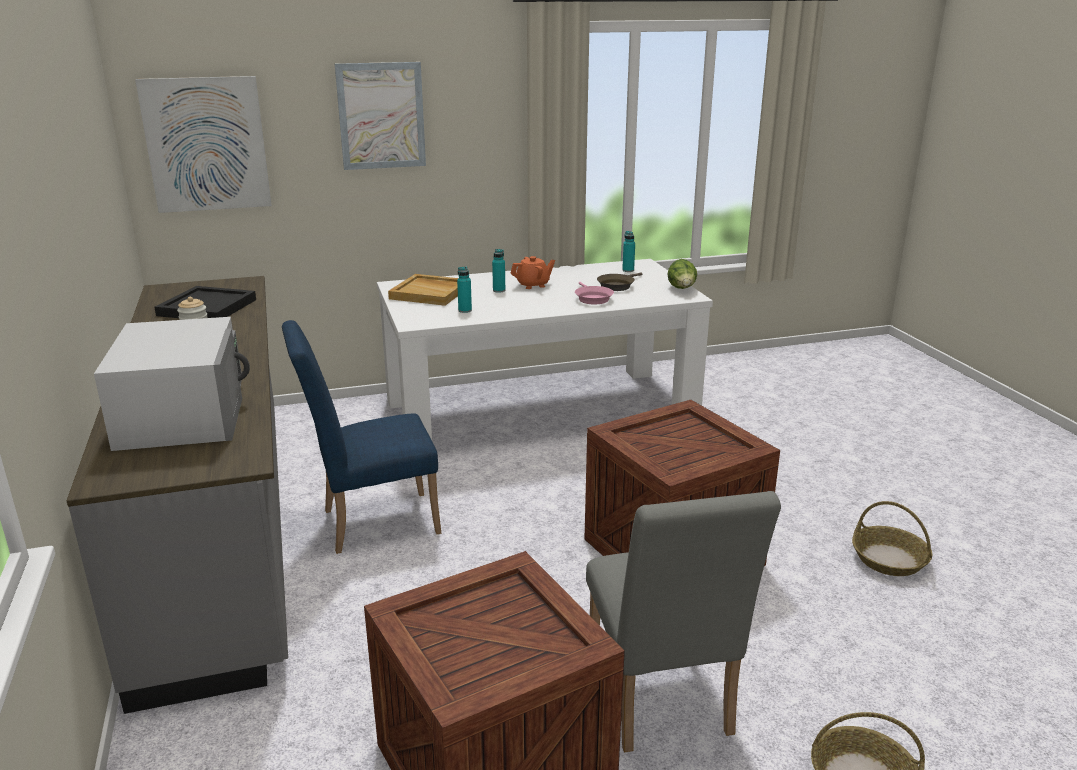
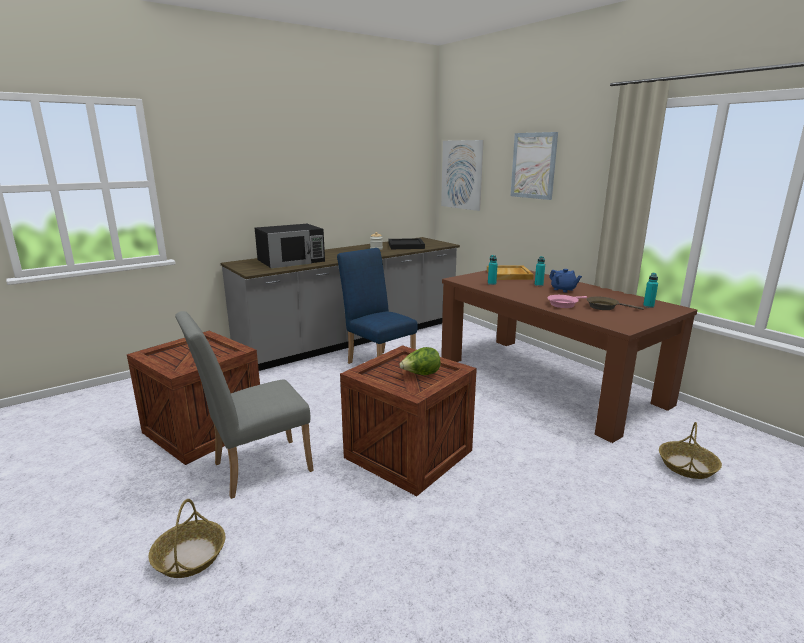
camera: 70 degrees right, 5 degrees down
white microwave [94,317,250,451] -> black microwave [255,224,325,268]
white dining table [377,259,713,440] -> brown dining table [441,270,697,443]
orange teapot [510,256,555,289] -> blue teapot [549,269,582,292]
lettuce [668,259,697,289] -> lettuce moved to [400,347,441,375]
basket [852,501,932,576] -> basket moved to [659,422,722,479]

